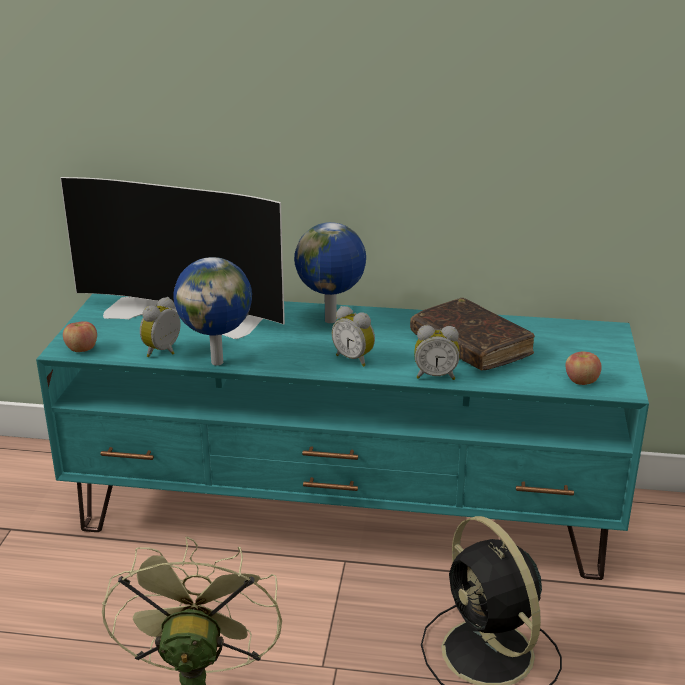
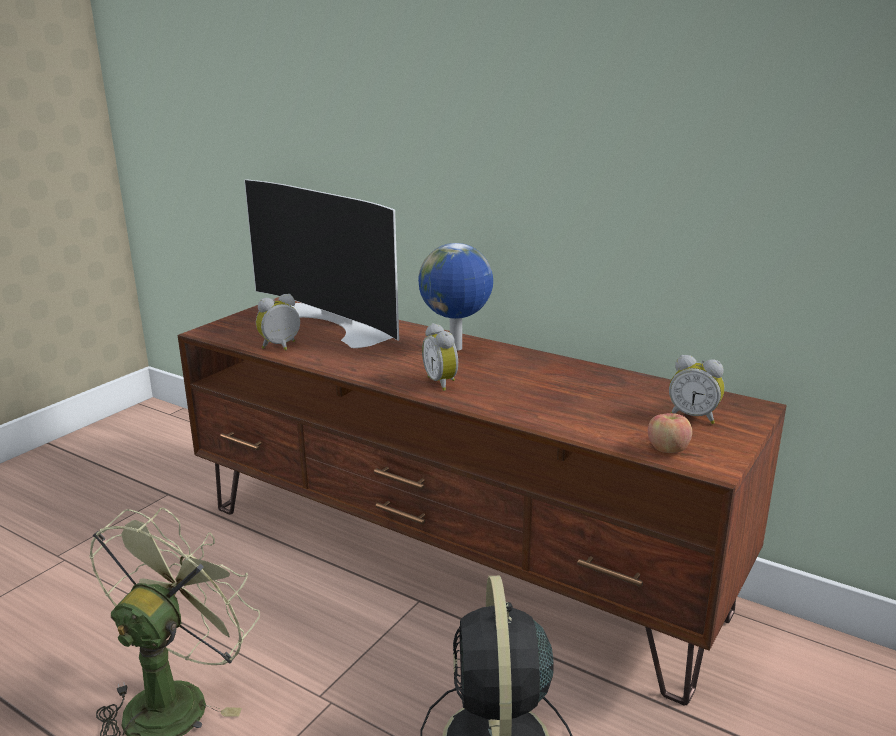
camera: 25 degrees right, 5 degrees down
turquoise tv stand [36,294,649,580] -> brown tv stand [177,297,787,706]
apple [63,321,97,352] -> none
globe [173,257,252,366] -> none
brown book [410,298,535,371] -> none
alarm clock [414,325,460,380] -> alarm clock moved to [669,355,724,424]

